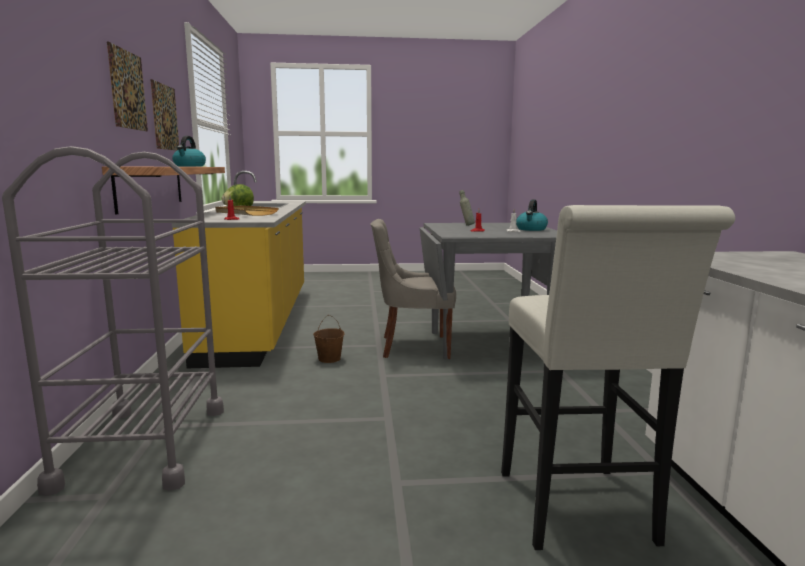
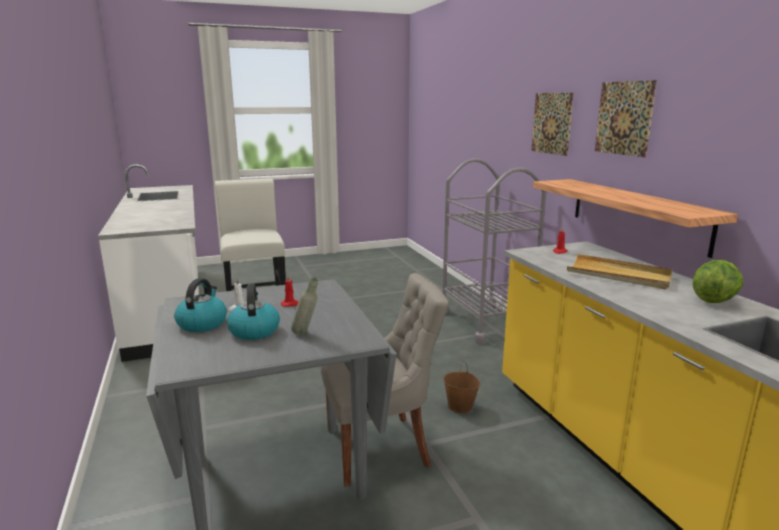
camera: 165 degrees right, 5 degrees up
picture [150,79,179,150] -> picture moved to [531,93,574,156]
kettle [172,136,206,167] -> kettle moved to [227,284,280,340]

